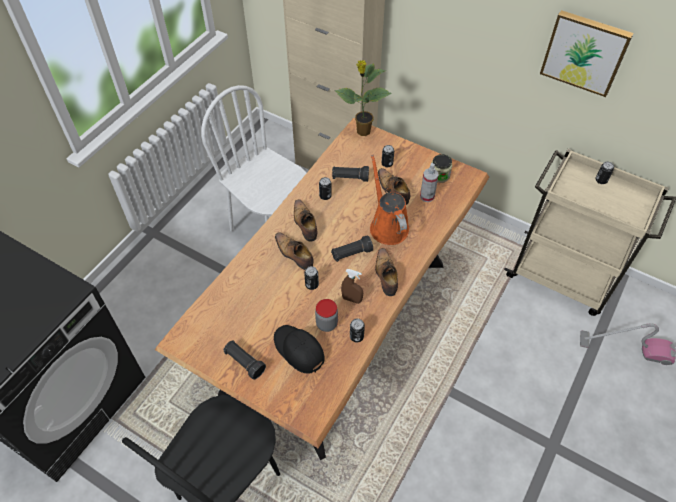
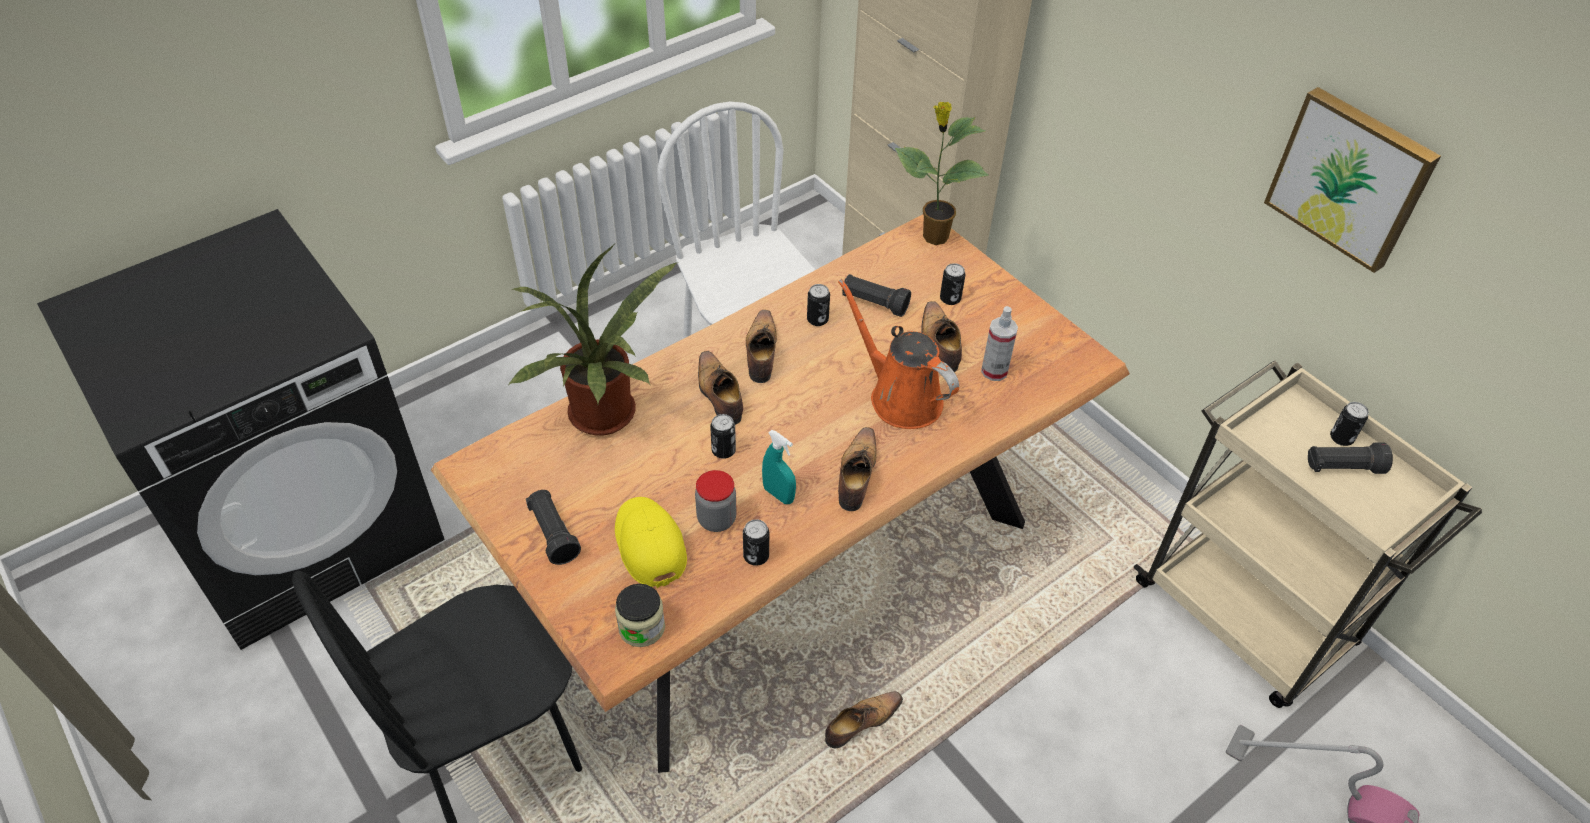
camera: 20 degrees right, 5 degrees down
black cap [274,325,325,373] -> yellow cap [615,497,687,588]
black flashlight [331,235,373,262] -> black flashlight moved to [1308,443,1393,474]
brown spray bottle [341,269,363,304] -> turquoise spray bottle [762,430,796,504]
orange watering can [370,155,409,245] -> orange watering can turned 45 degrees counterclockwise [838,279,959,429]
jar [432,154,452,183] -> jar moved to [615,584,665,647]
none -> potted plant [508,245,676,436]
none -> shoe [825,692,903,748]

